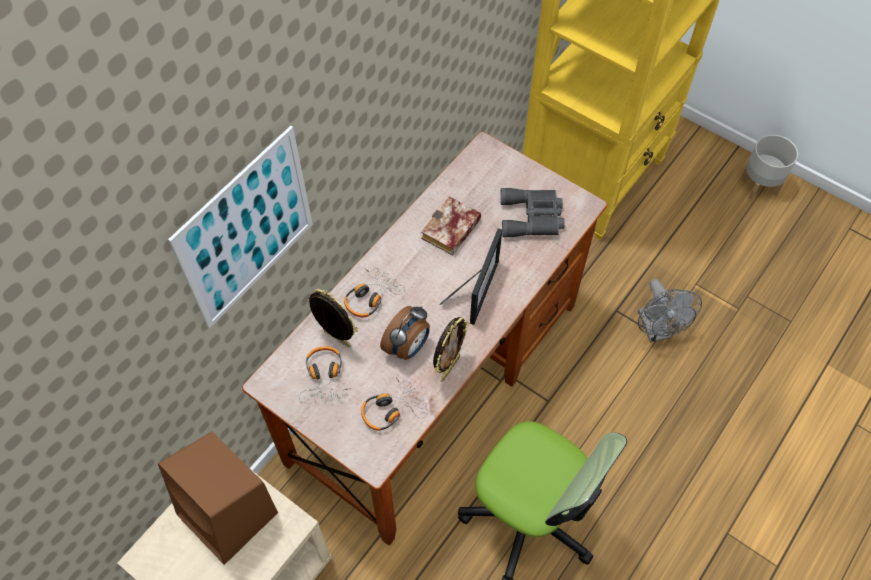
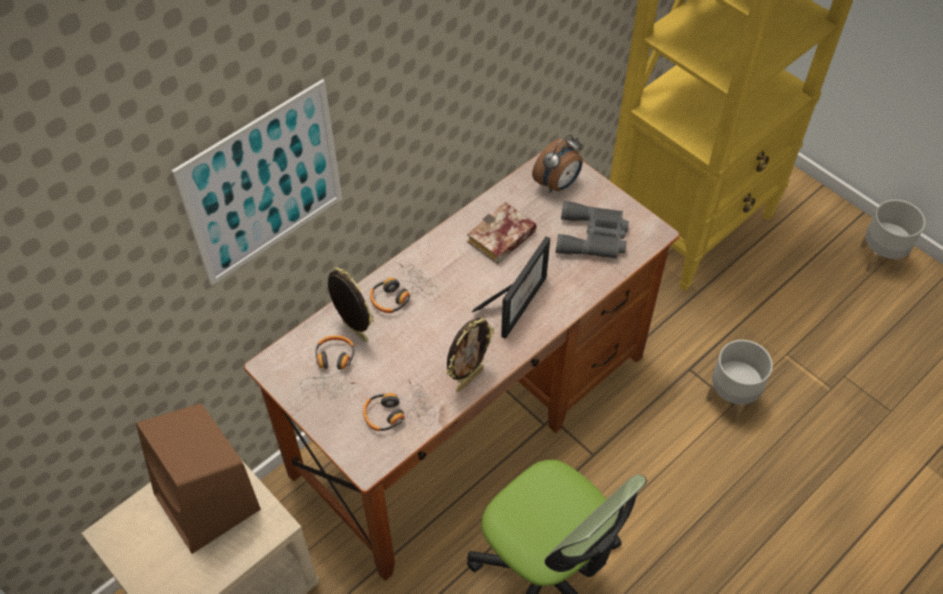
camera: 10 degrees right, 5 degrees down
alarm clock [380,306,430,360] -> alarm clock moved to [532,135,583,193]
grey fan [638,279,702,343] -> grey planter [706,340,773,421]

